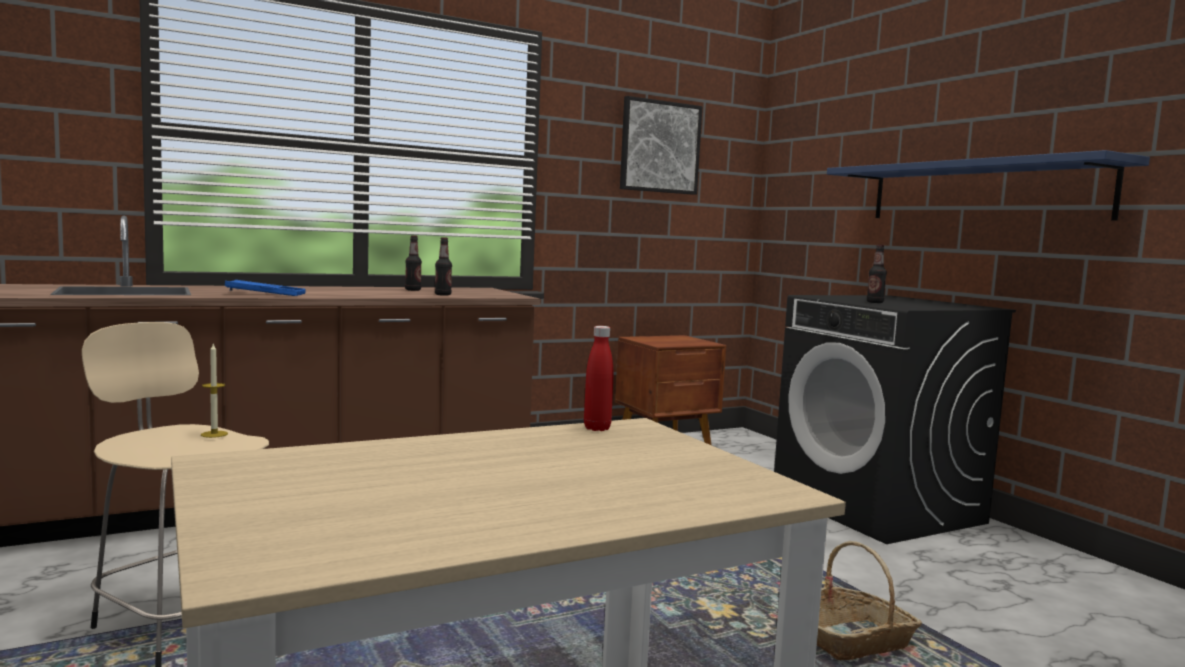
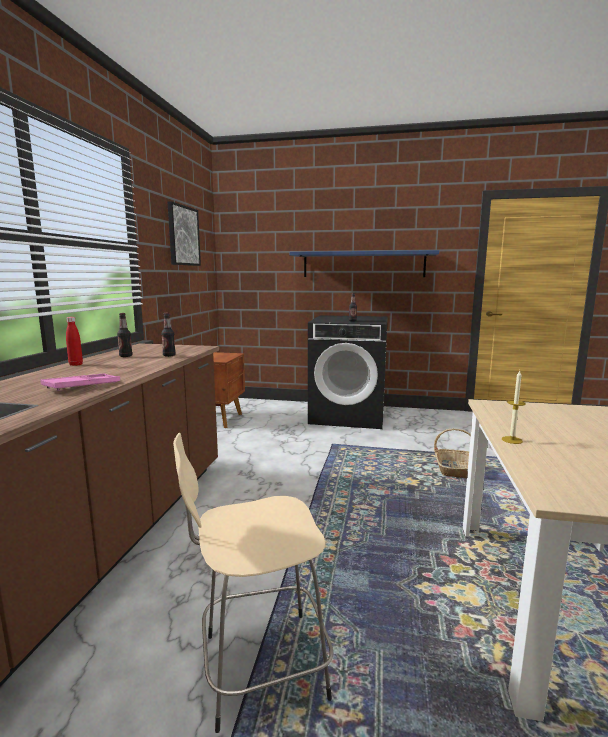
camera: 50 degrees left, 5 degrees up
candle [201,344,228,438] -> candle moved to [502,371,525,444]
blue tray [225,280,305,296] -> pink tray [40,373,120,391]
red bottle [584,326,614,431] -> red bottle moved to [66,317,83,366]

